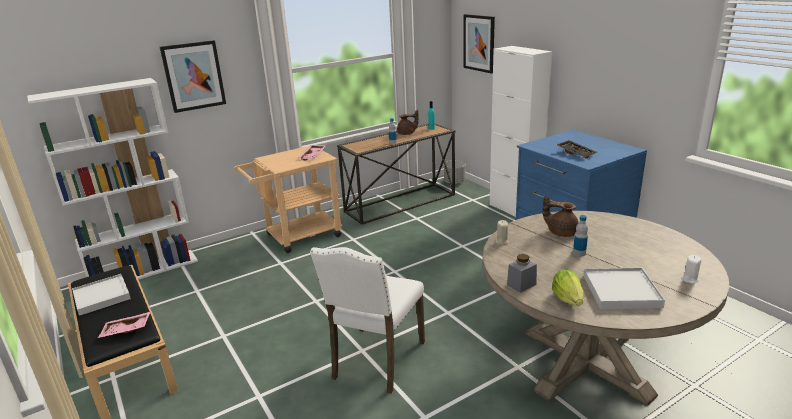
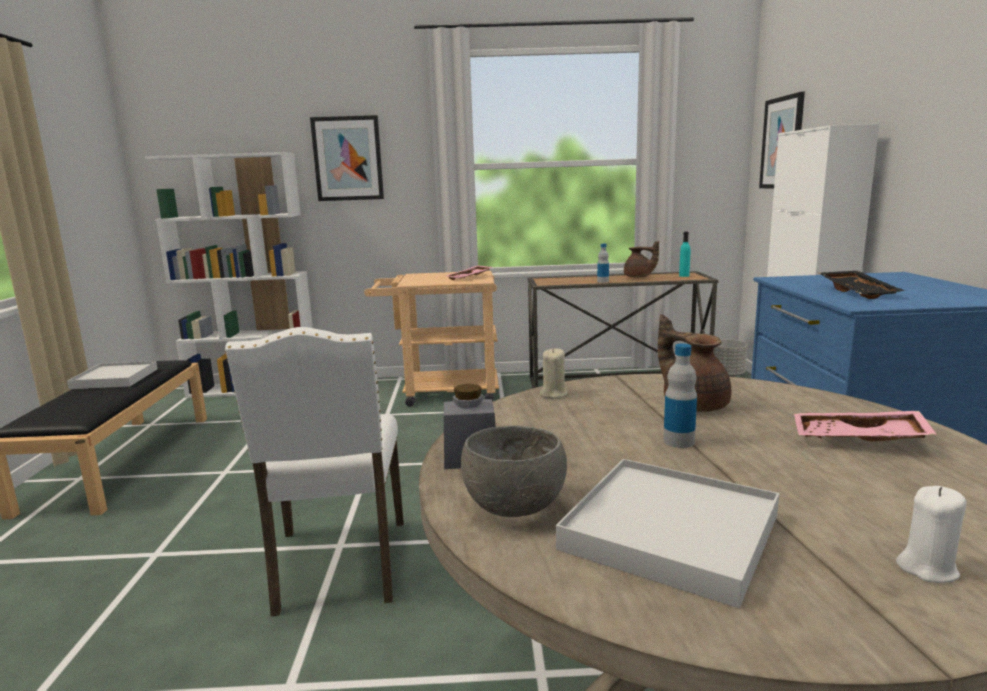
camera: 30 degrees right, 10 degrees down
pink tray [98,312,150,338] -> pink tray moved to [794,411,937,441]
white chair [310,247,425,394] -> white chair turned 60 degrees counterclockwise [225,327,404,616]
lettuce [552,270,584,306] -> grey bowl [461,426,567,517]

